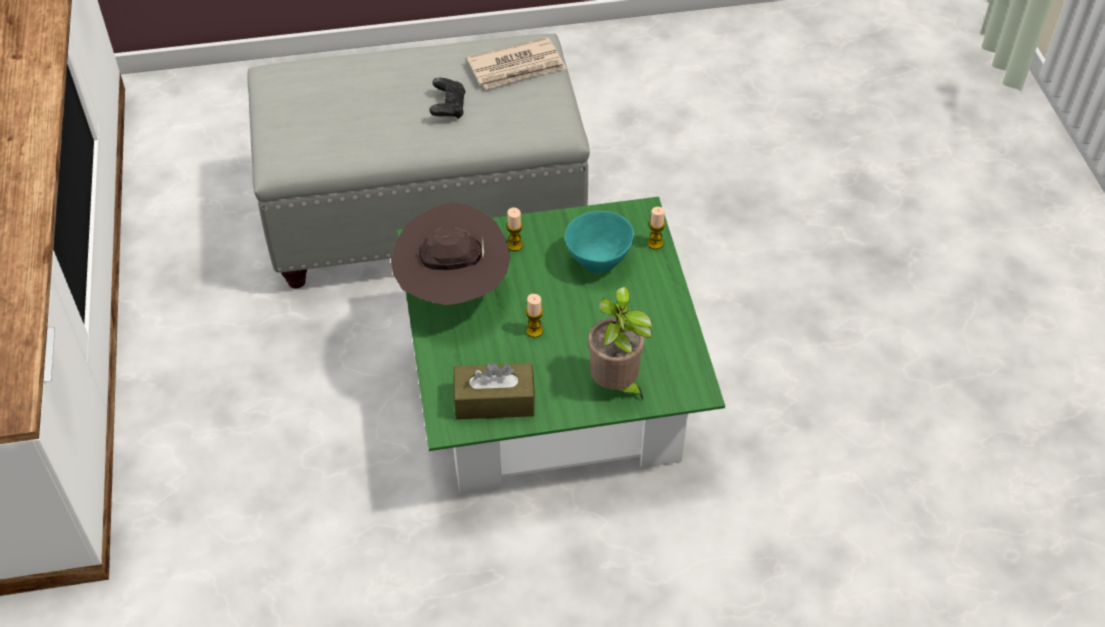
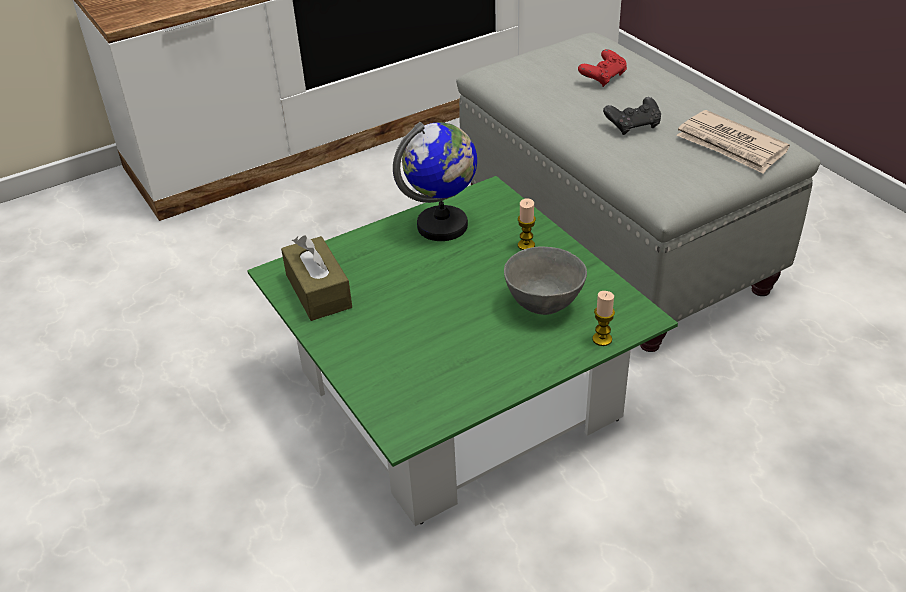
camera: 70 degrees right, 10 degrees down
brown hat [391,202,510,305] -> globe [393,122,477,241]
candle [526,294,543,338] -> none
turquoise bowl [565,211,634,273] -> grey bowl [504,246,587,315]
potted plant [588,287,652,400] -> none
none -> red game controller [578,49,627,87]

